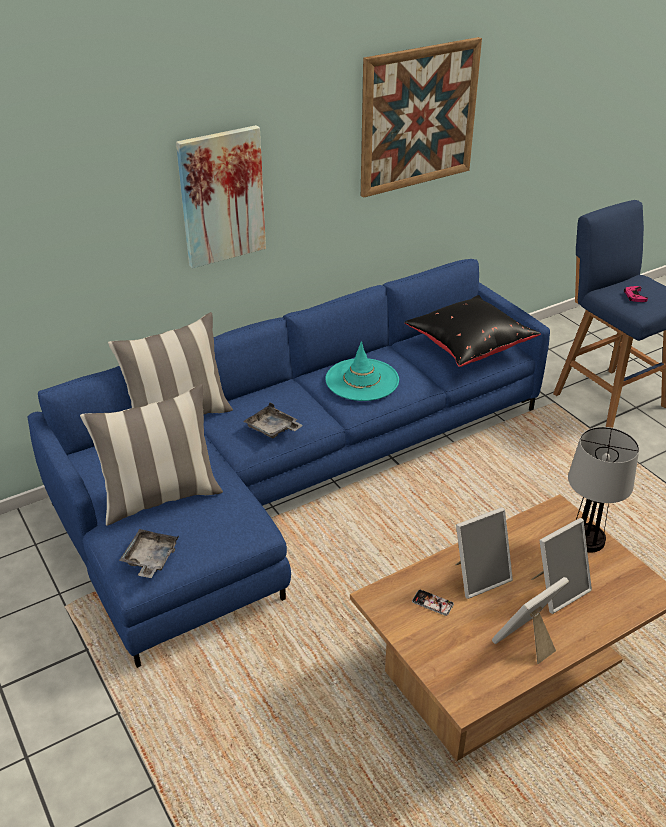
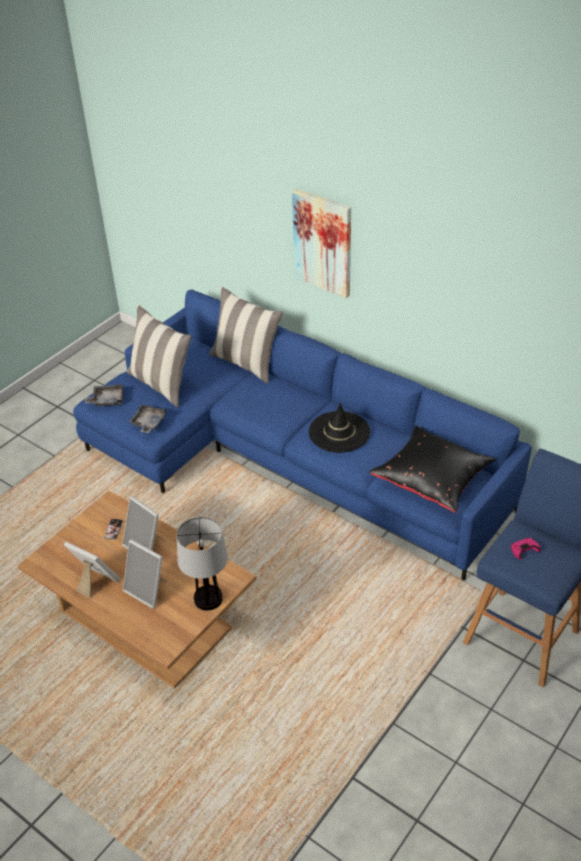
camera: 70 degrees right, 5 degrees up
grey tray [243,402,303,439] -> grey tray moved to [129,404,167,433]
turquoise hat [325,341,399,401] -> black hat [309,402,370,453]
picture [361,37,482,198] -> none

